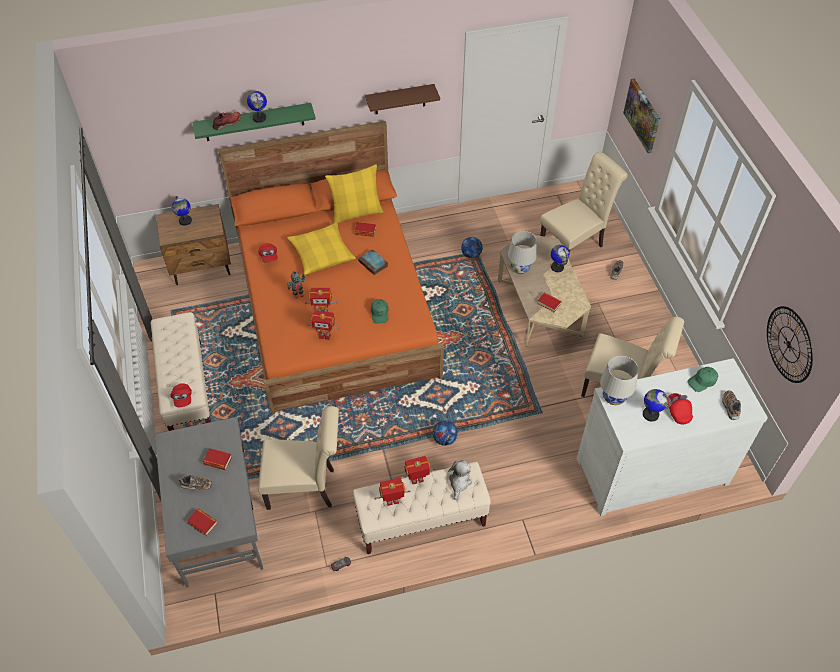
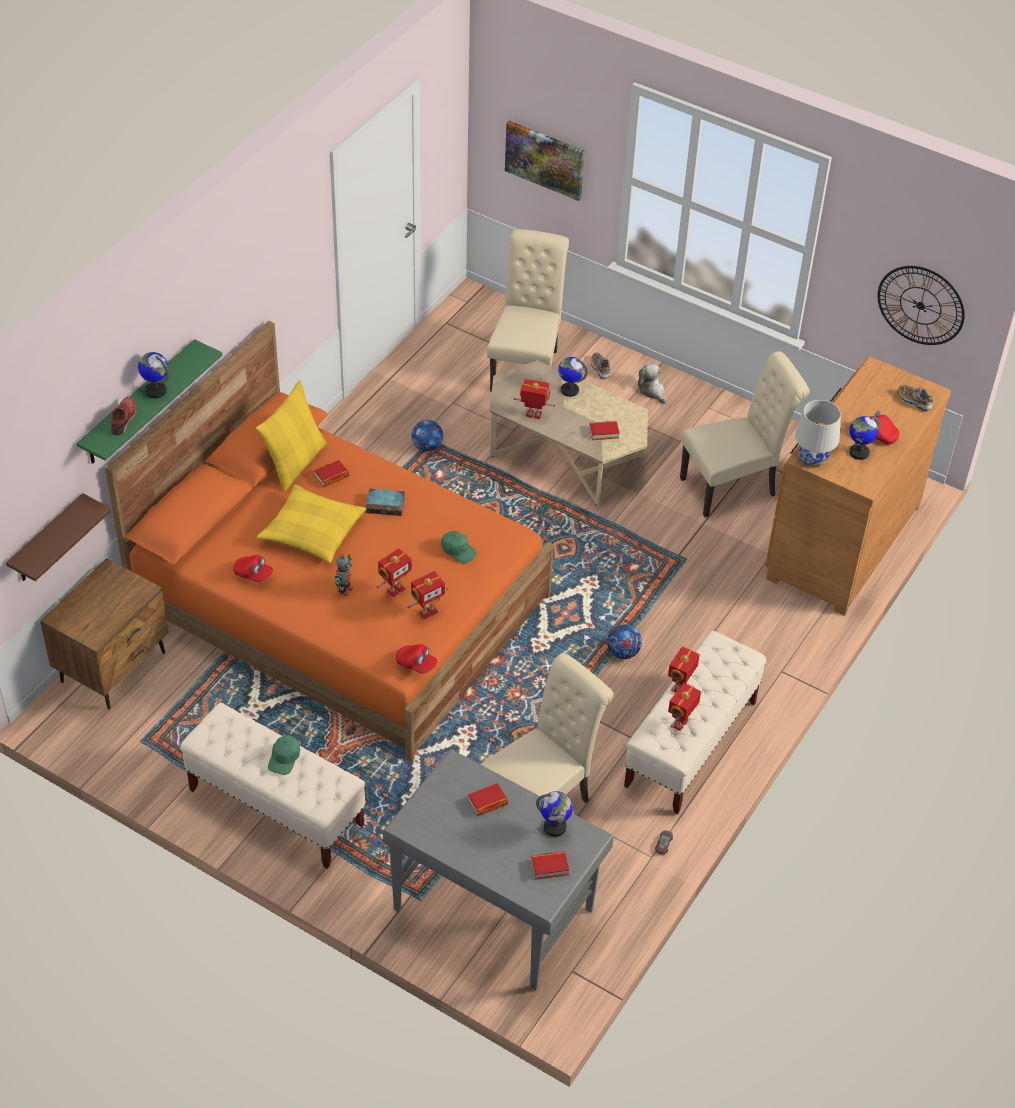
camera: 45 degrees left, 5 degrees down
red cap [171,383,192,407] -> red cap moved to [396,644,438,673]
globe [172,196,192,226] -> globe moved to [536,791,573,837]
shoe [178,475,212,490] -> none
brown shelf [365,84,440,114] -> brown shelf moved to [6,493,111,581]
plush toy [448,460,472,500] -> plush toy moved to [638,364,666,404]
white table lamp [508,231,537,274] -> toy robot [514,379,555,419]
white dresser [577,358,768,516] -> brown dresser [765,356,951,616]
green cap [687,367,718,392] -> green cap moved to [268,736,300,775]

